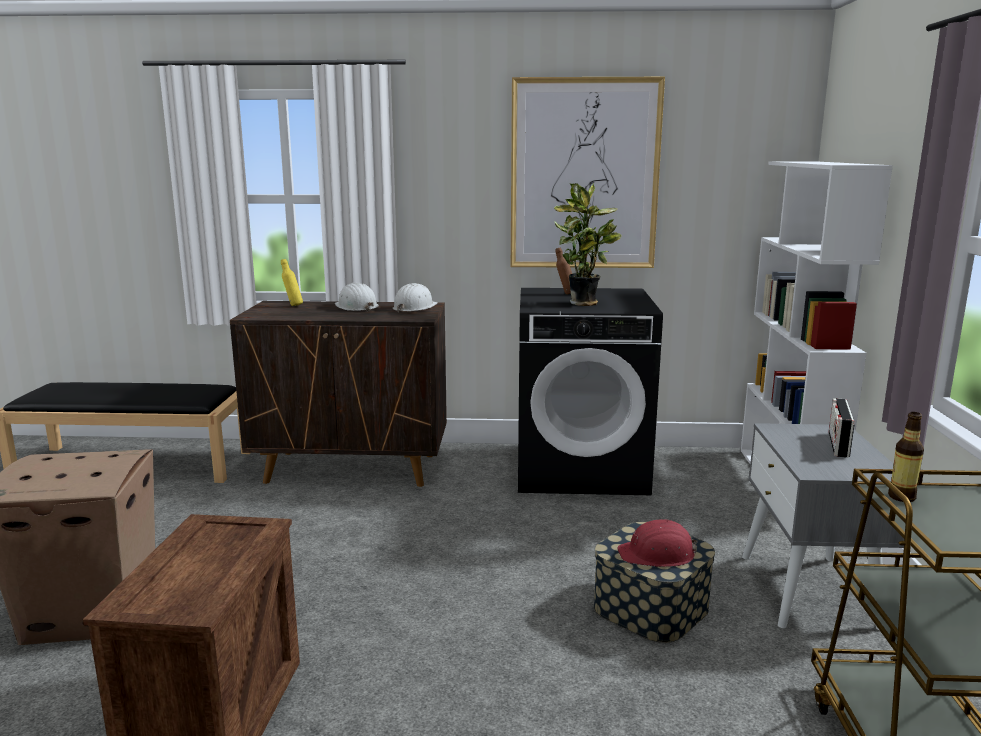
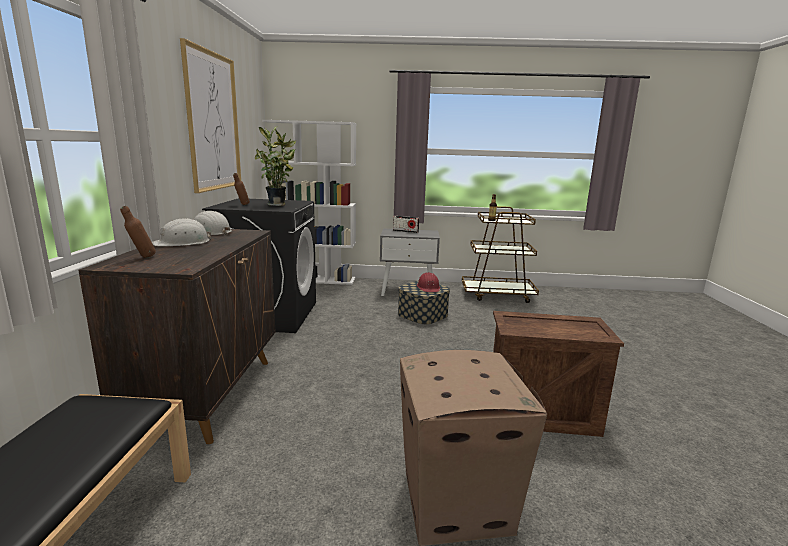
camera: 90 degrees left, 0 degrees up
yellow bottle [281,259,303,306] -> brown bottle [120,206,156,258]

